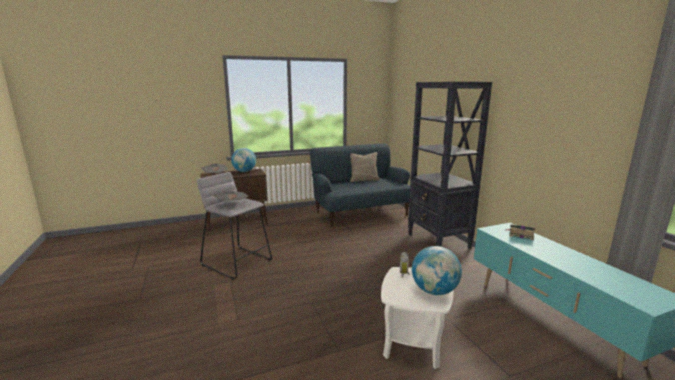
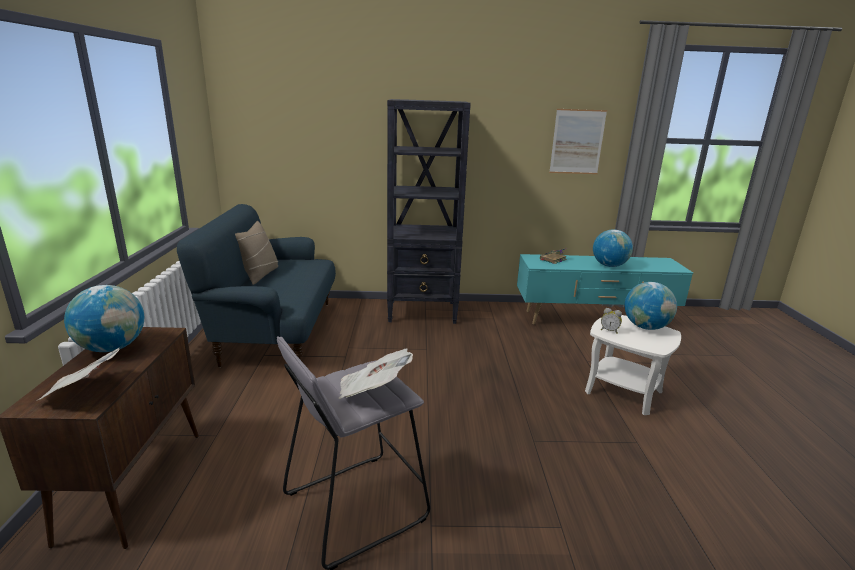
camera: 70 degrees left, 5 degrees up
none -> picture [549,109,607,174]
none -> globe [593,229,633,267]

